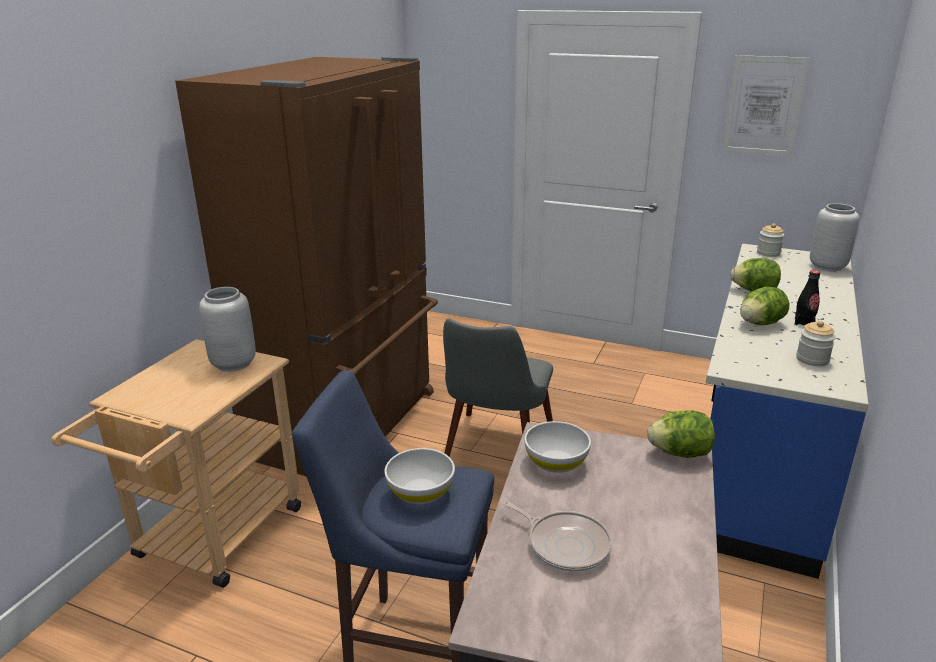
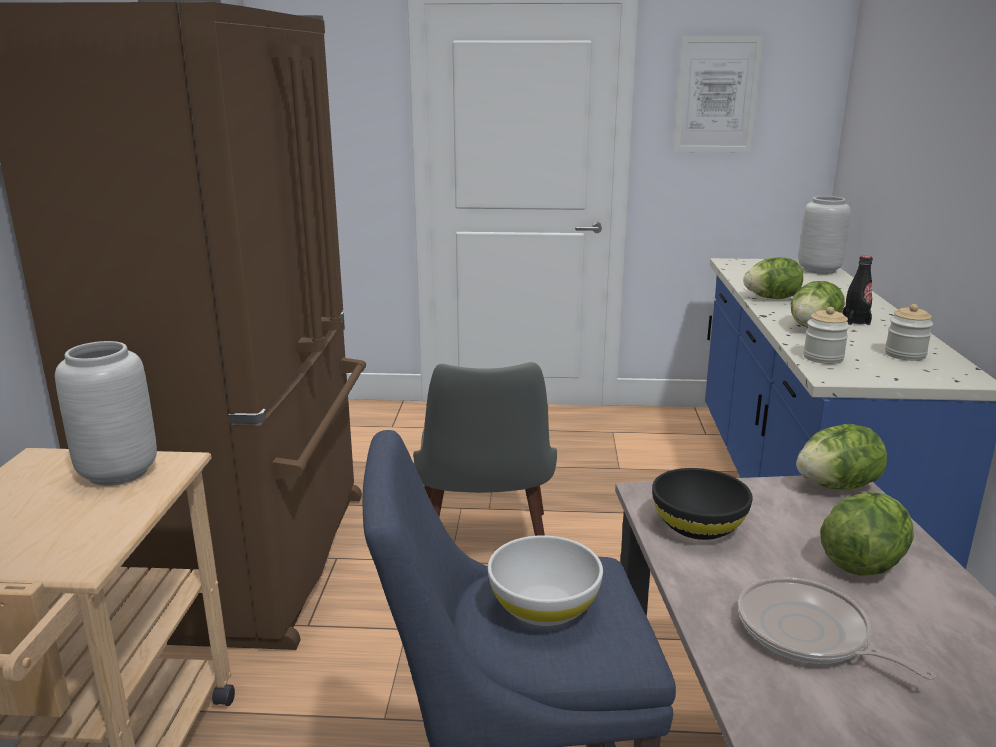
camera: 20 degrees left, 5 degrees down
frying pan [503,501,612,572] -> frying pan turned 150 degrees counterclockwise [738,577,936,680]
white bowl [524,421,591,473] -> black bowl [652,468,753,540]
jar [757,224,784,257] -> jar moved to [803,307,850,364]
none -> lettuce [820,492,913,576]

